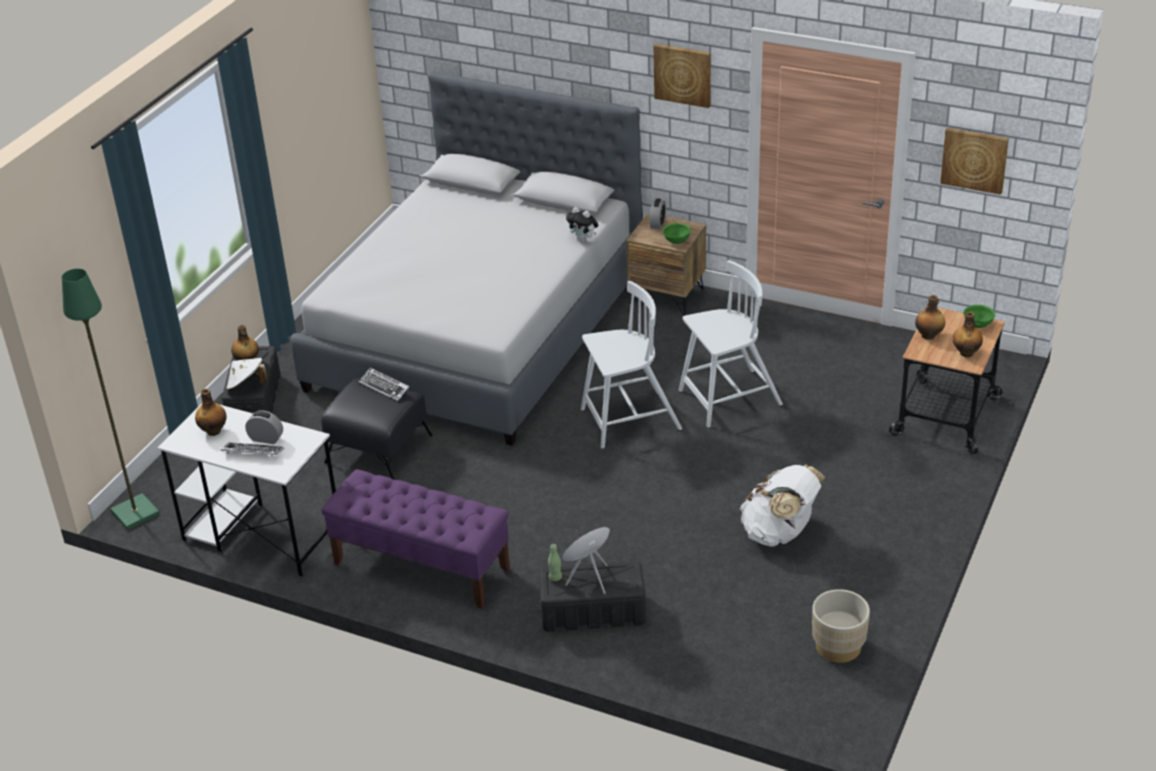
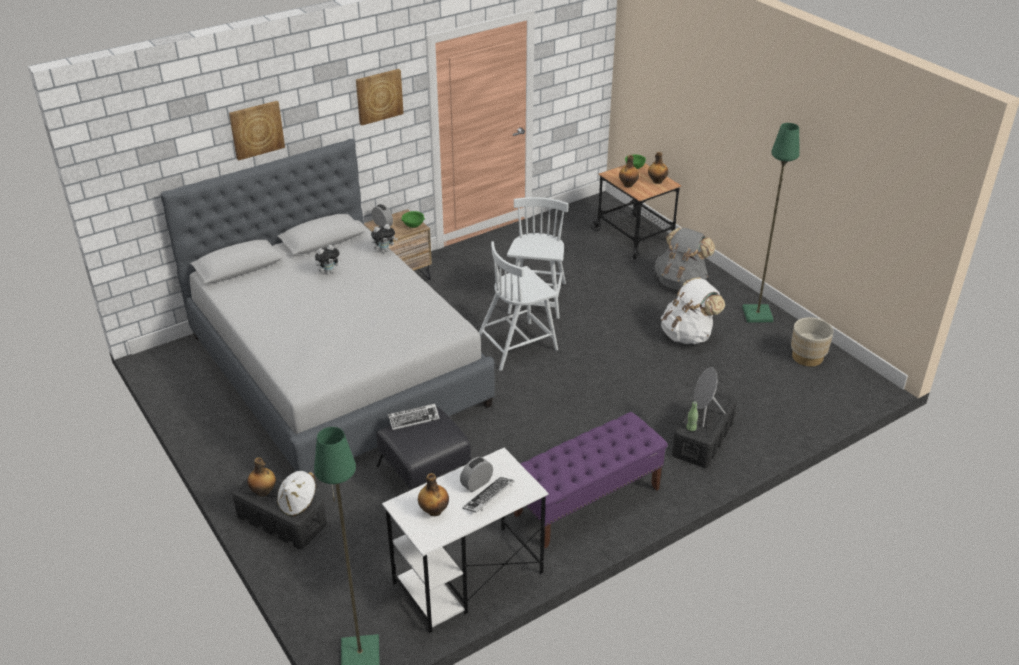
camera: 60 degrees left, 0 degrees up
white chair [581,281,682,449] -> white chair turned 135 degrees counterclockwise [479,241,558,371]
picture [940,128,1009,195] -> picture moved to [229,101,285,161]
none -> plush toy [315,245,341,275]
none -> grey backpack [654,228,715,291]
none -> green floor lamp [742,123,800,323]

